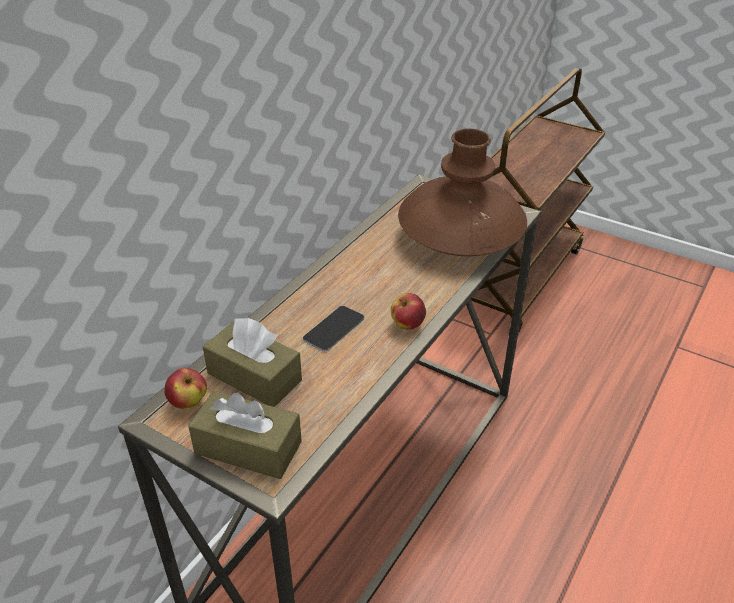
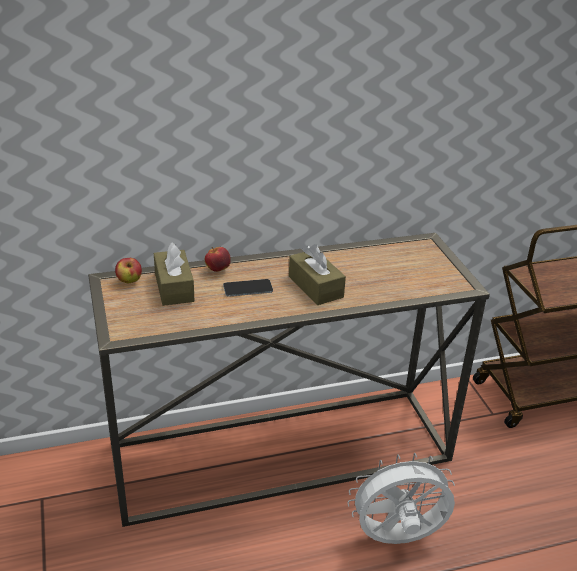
camera: 40 degrees right, 5 degrees down
brown tissue box [188,391,302,479] -> brown tissue box moved to [289,244,346,305]
apple [391,293,426,330] -> apple moved to [205,247,231,272]
brown vase [398,129,527,256] -> none
none -> white fan [347,453,455,544]

